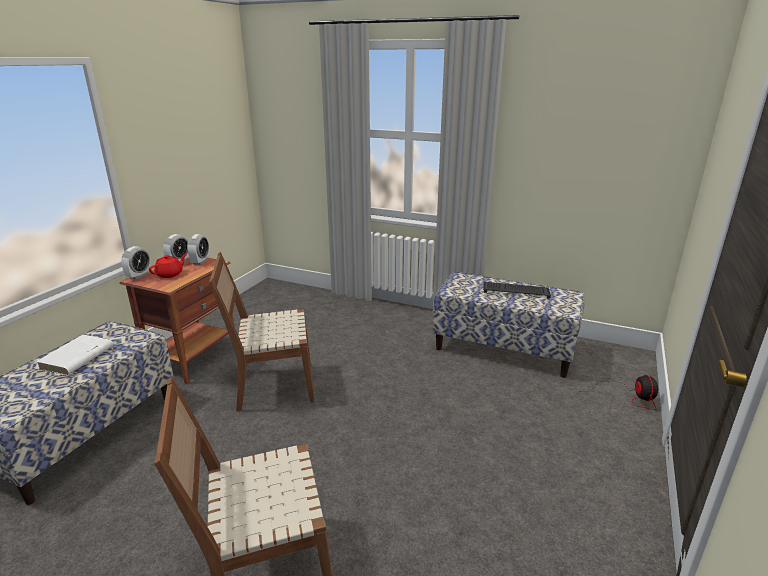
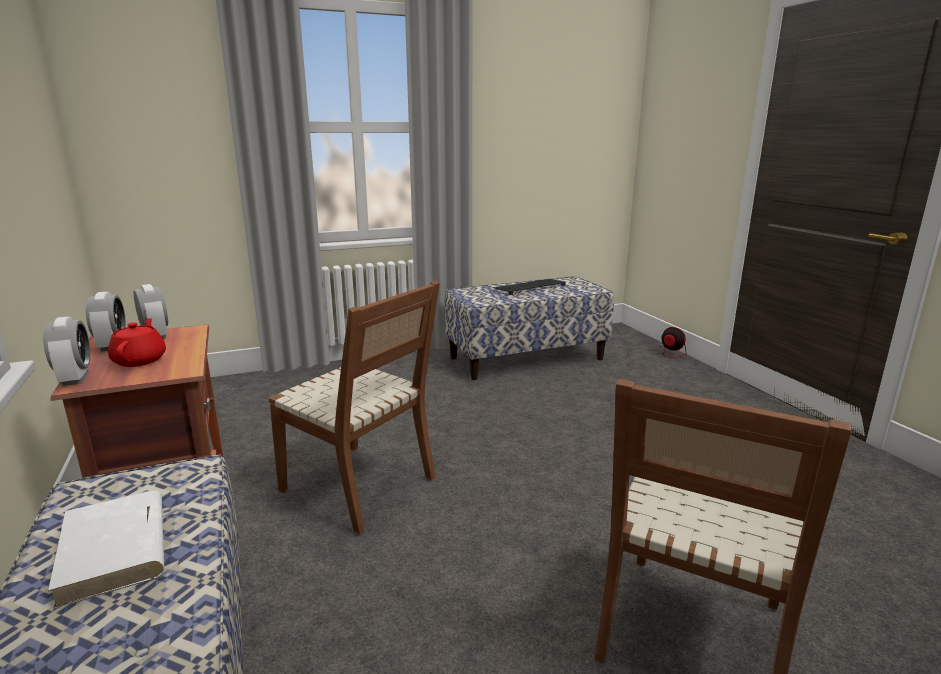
camera: 45 degrees left, 5 degrees down
chair [209,252,315,412] -> chair turned 90 degrees counterclockwise [269,281,440,534]

